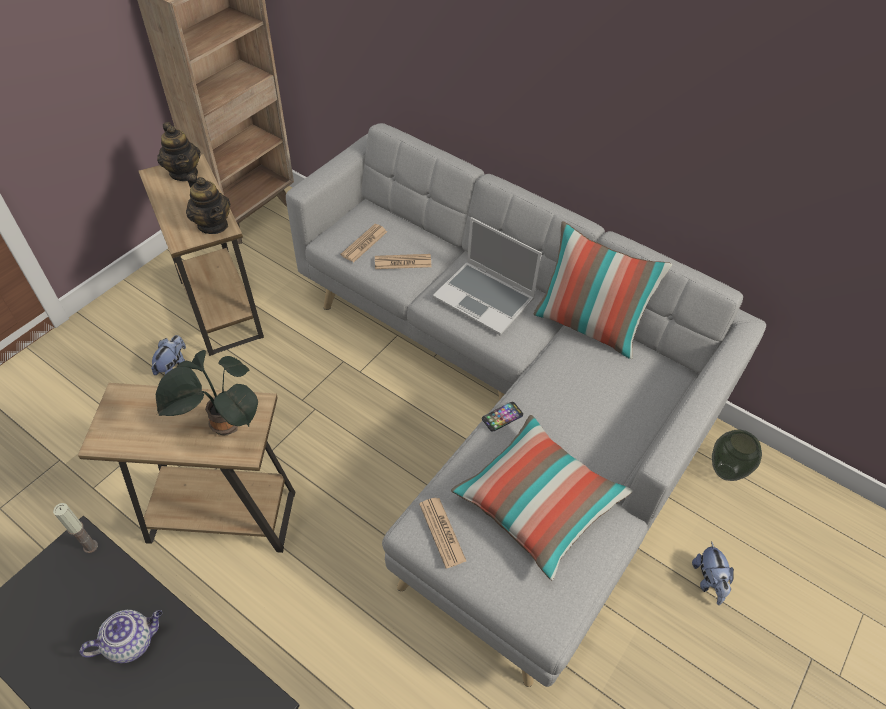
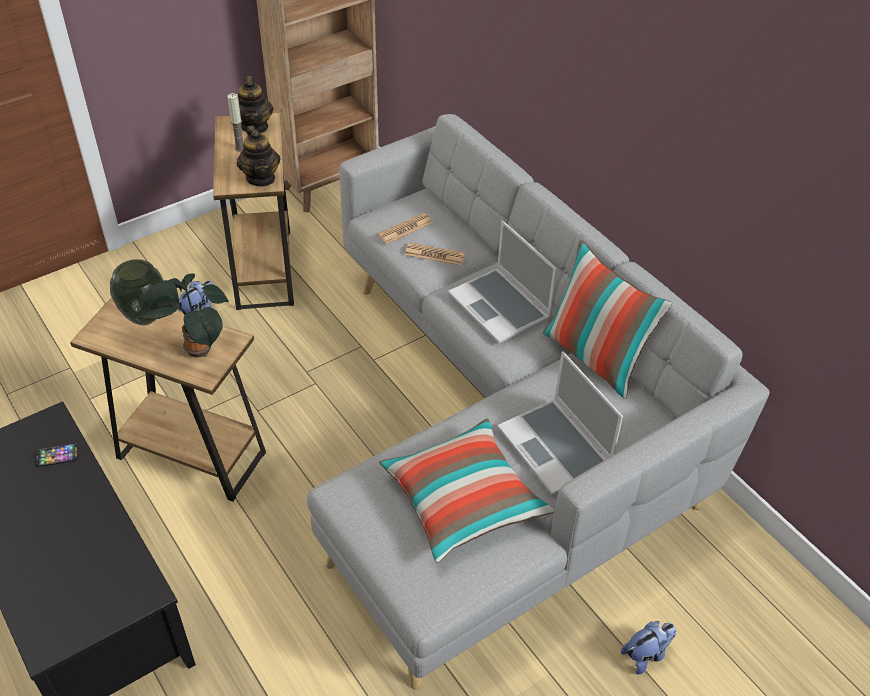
camera: 20 degrees right, 5 degrees down
candle [53,503,98,553] -> candle moved to [228,93,244,152]
teapot [79,610,162,663] -> none
newspaper [419,498,466,568] -> none
phone [482,402,523,432] -> phone moved to [35,444,79,467]
plush toy [692,541,734,605] -> plush toy turned 135 degrees counterclockwise [621,621,676,675]
vase [712,429,762,481] -> vase moved to [110,259,164,325]
none -> laptop [498,351,623,495]

